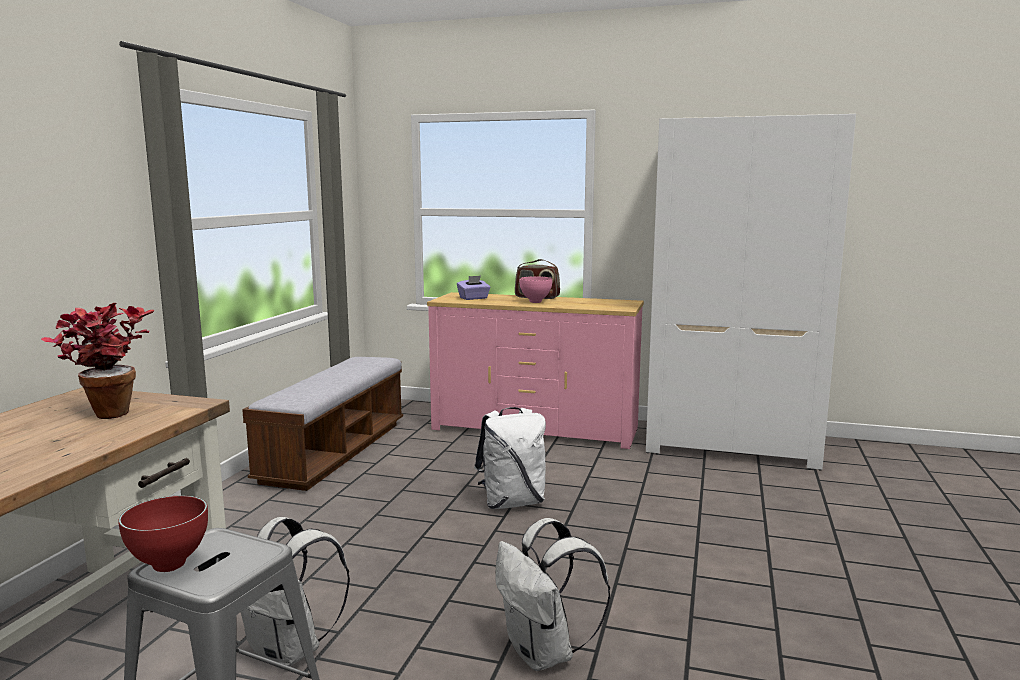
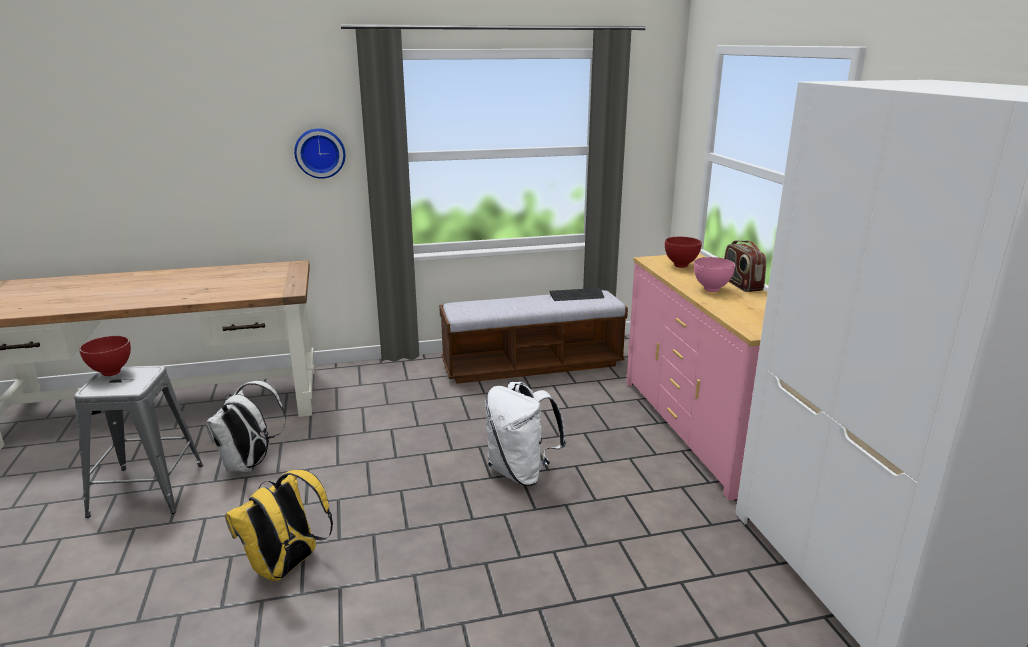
camera: 60 degrees right, 10 degrees up
potted plant [41,303,155,419] -> none
purple tissue box [457,276,490,300] -> red bowl [665,237,702,268]
white backpack [495,518,610,671] -> yellow backpack [225,470,333,581]
none -> wall clock [294,128,345,179]
none -> keyboard [550,288,604,301]

